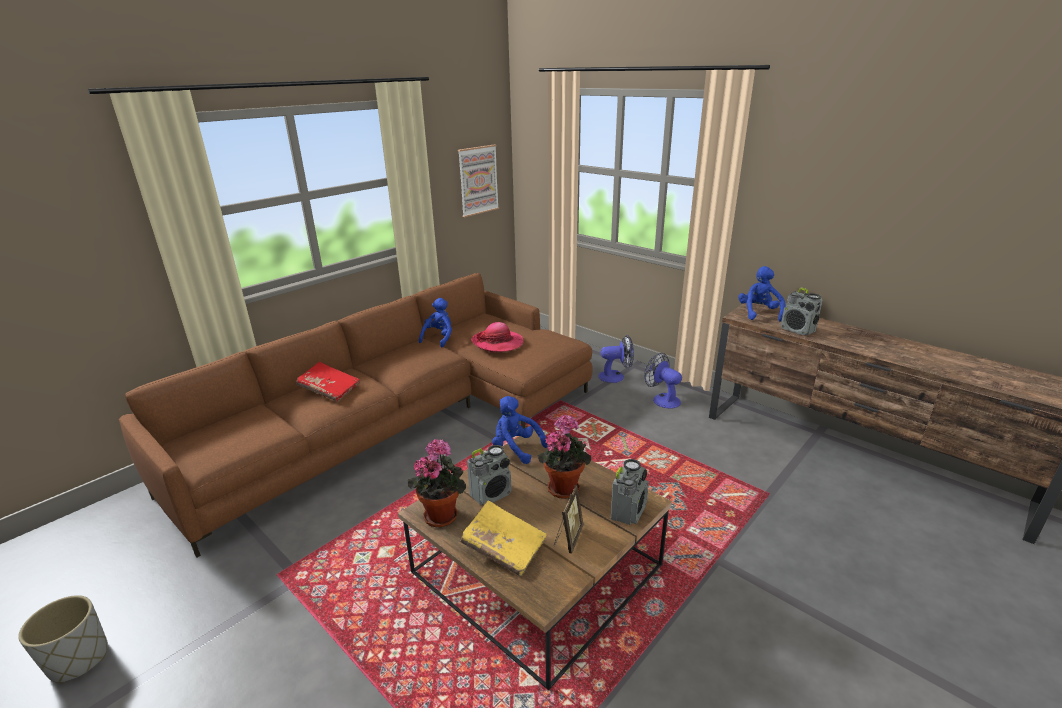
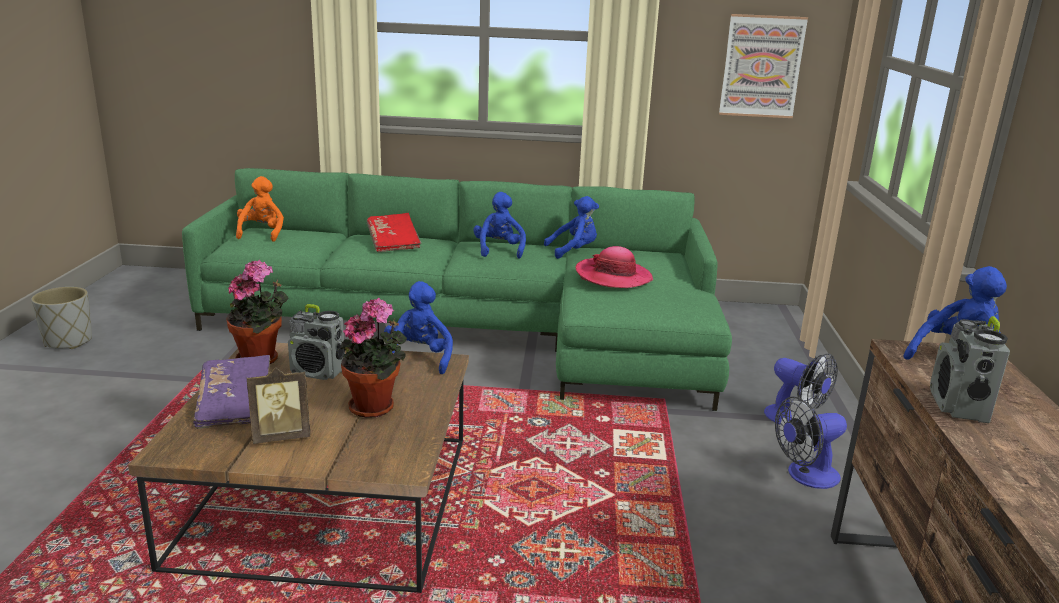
camera: 50 degrees right, 5 degrees down
brown sofa [119,273,593,557] -> green sofa [182,168,732,411]
yellow book [461,500,547,576] -> purple book [193,355,270,429]
radio [611,459,649,525] -> none
fan [644,353,682,409] -> fan turned 120 degrees counterclockwise [775,397,847,489]
none -> orange plush toy [236,176,284,242]
none -> blue plush toy [473,192,526,259]

